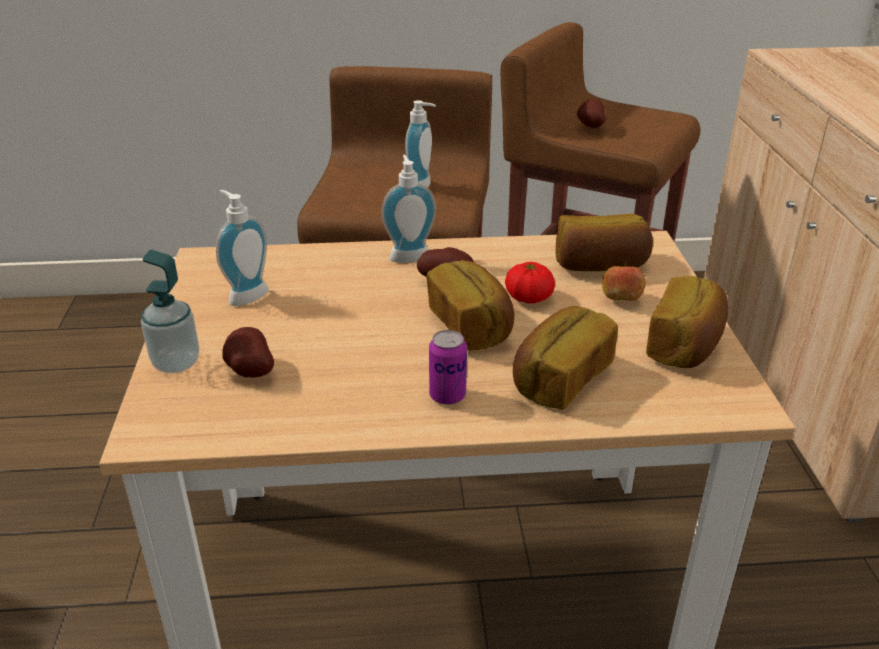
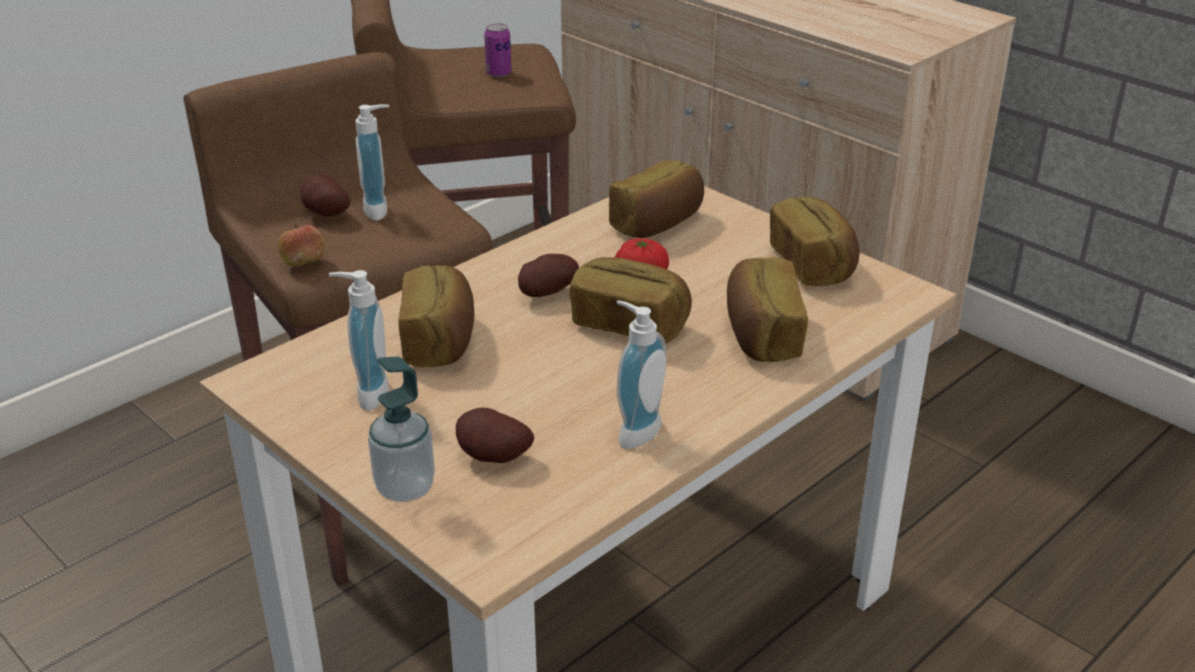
camera: 40 degrees left, 0 degrees up
soap dispenser [381,155,436,263] -> soap dispenser moved to [617,300,666,449]
can [429,330,467,405] -> can moved to [484,23,511,77]
potato [577,99,606,128] -> potato moved to [300,174,350,216]
apple [602,262,645,301] -> apple moved to [278,224,325,267]
none -> bread [398,265,474,367]

